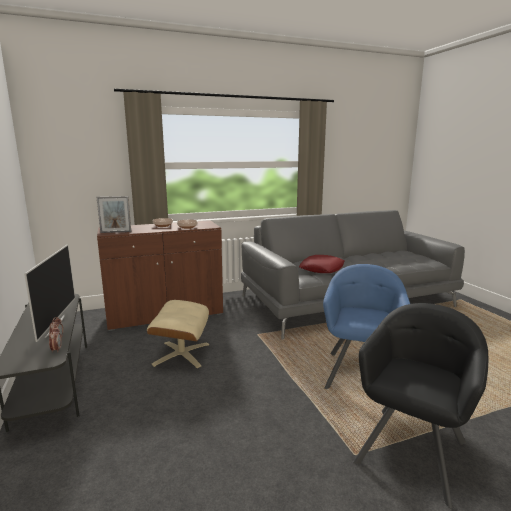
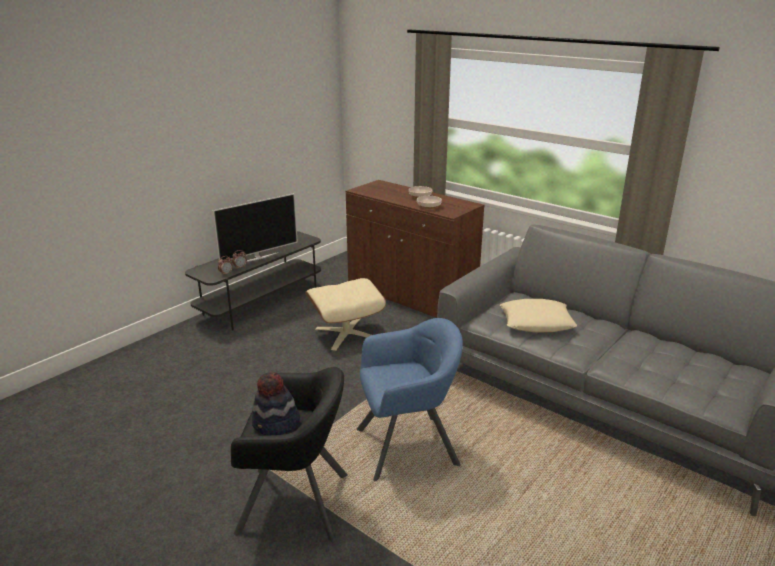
camera: 60 degrees right, 10 degrees up
picture frame [97,196,131,233] -> none
red pillow [299,255,345,273] -> beige pillow [500,299,577,332]
none -> hat [252,372,300,435]

